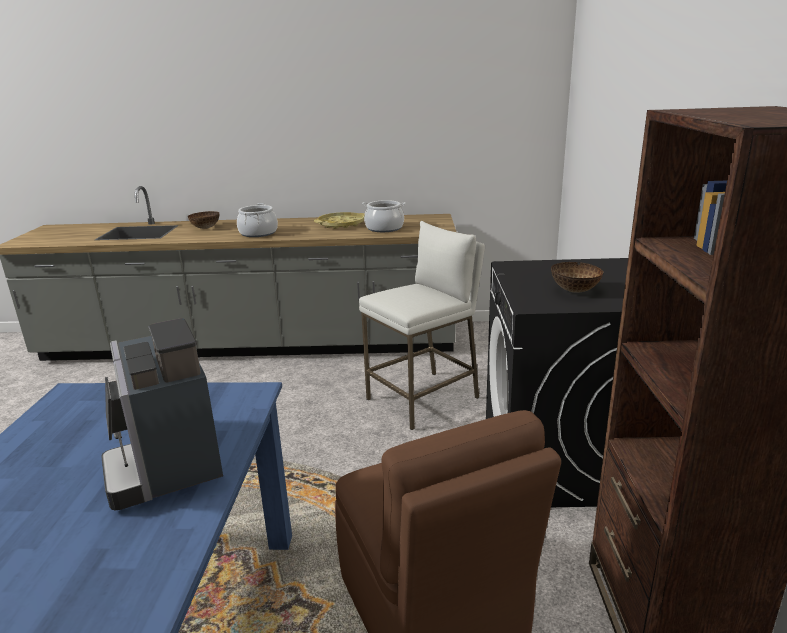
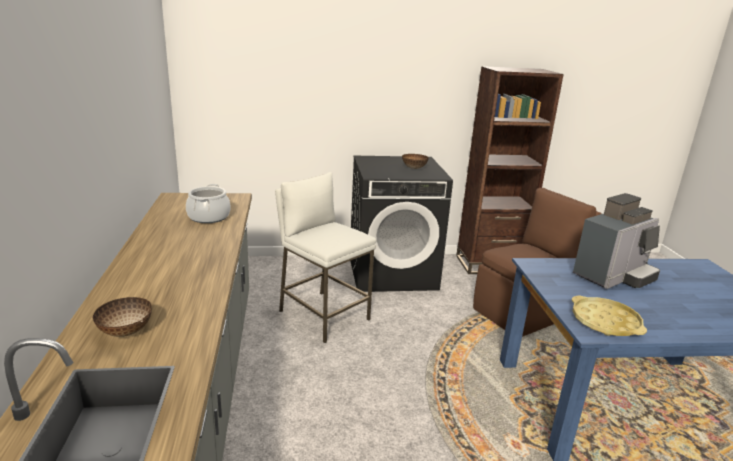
camera: 100 degrees left, 0 degrees up
cooking pot [237,203,278,237] -> none
yellow tray [314,212,365,229] -> yellow tray moved to [572,296,647,336]

